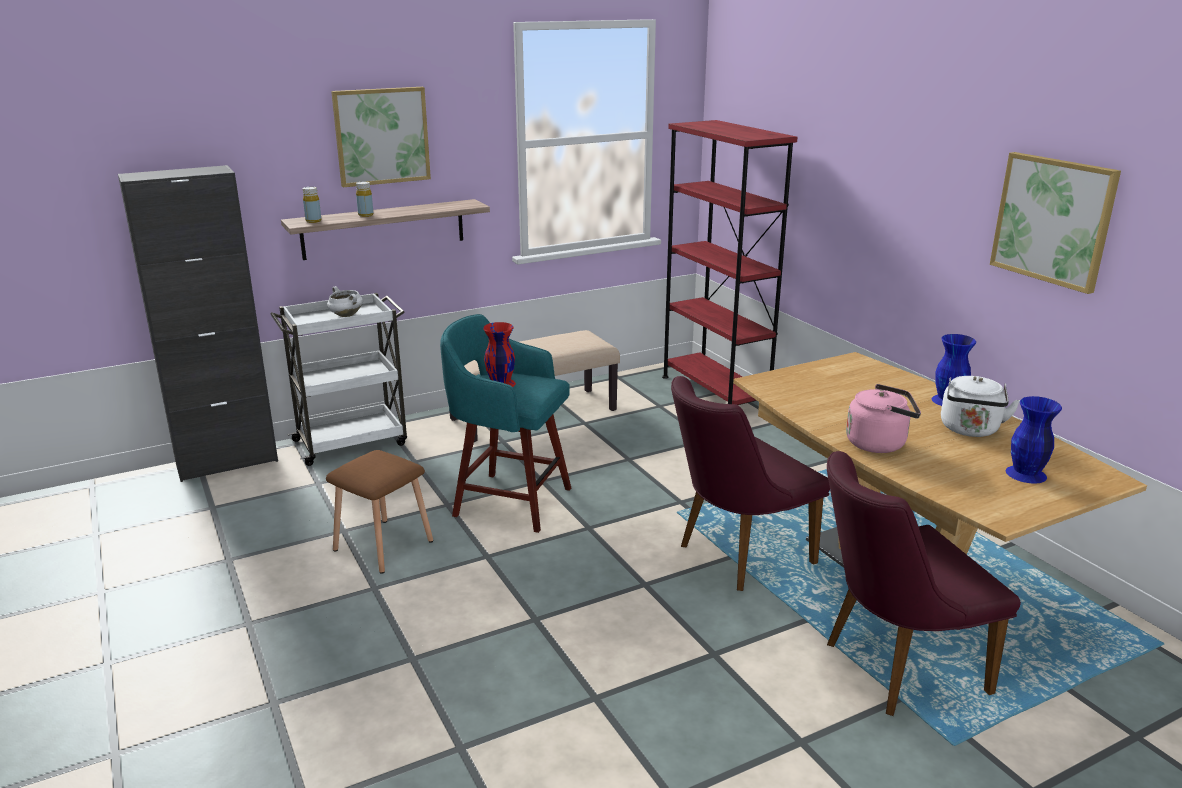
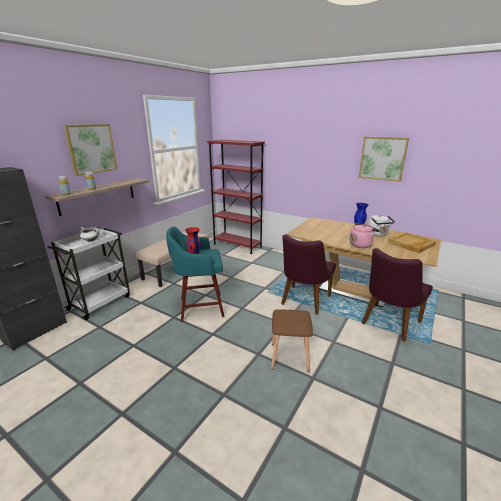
camera: 30 degrees left, 0 degrees up
brown stool [326,450,433,574] -> brown stool moved to [271,309,313,372]
blue vase [1006,396,1062,484] -> beige tray [388,232,436,253]

